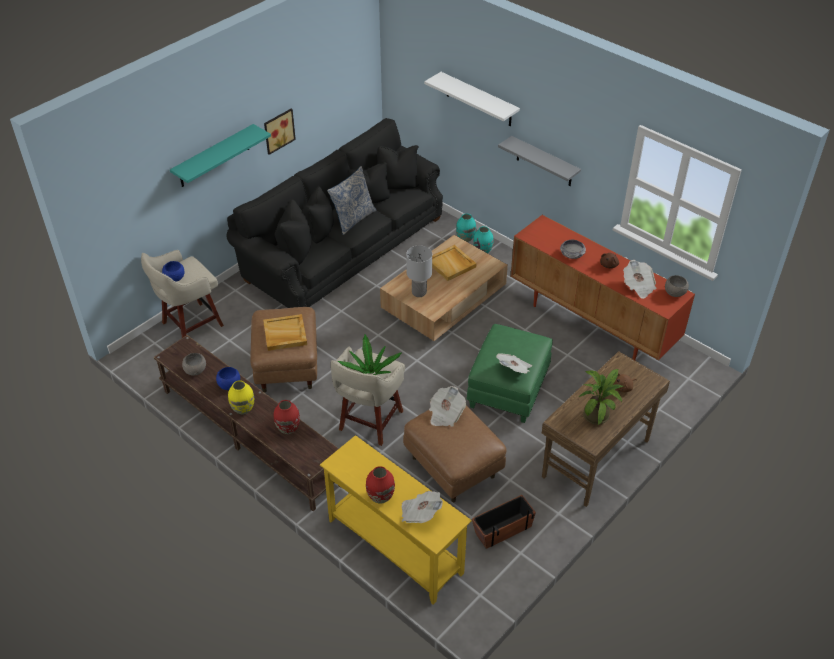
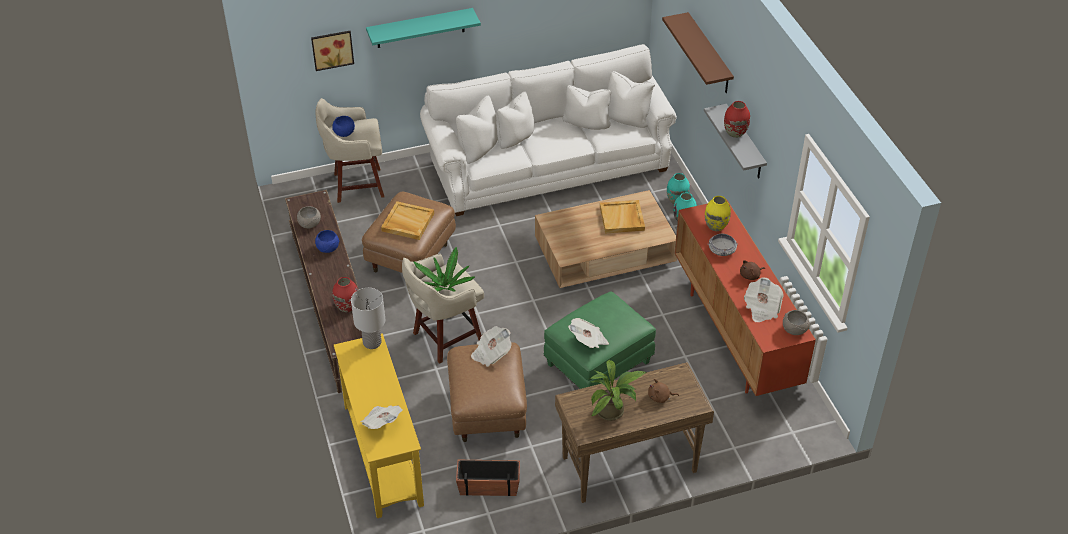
camera: 30 degrees right, 0 degrees up
black sofa [227,118,443,308] -> white sofa [420,44,677,216]
yellow vase [228,380,254,414] -> yellow vase moved to [705,196,731,231]
picture [264,109,296,155] -> picture moved to [311,31,354,71]
pillow [327,166,377,235] -> none
red vase [366,466,395,504] -> red vase moved to [724,101,750,138]
grey table lamp [406,246,432,297] -> grey table lamp moved to [351,288,386,349]
white shelf [424,72,520,126] -> brown shelf [662,12,734,93]

